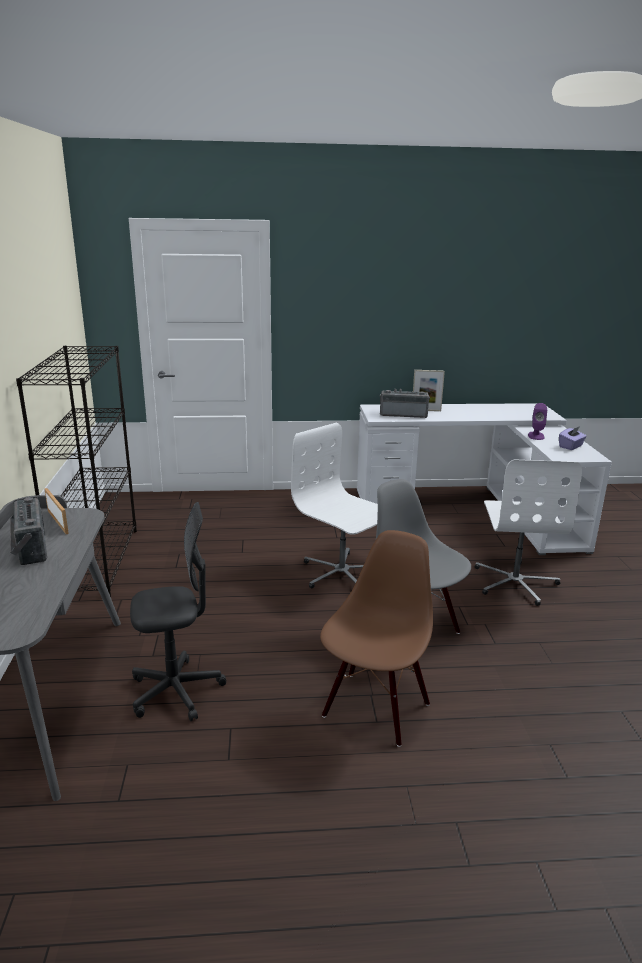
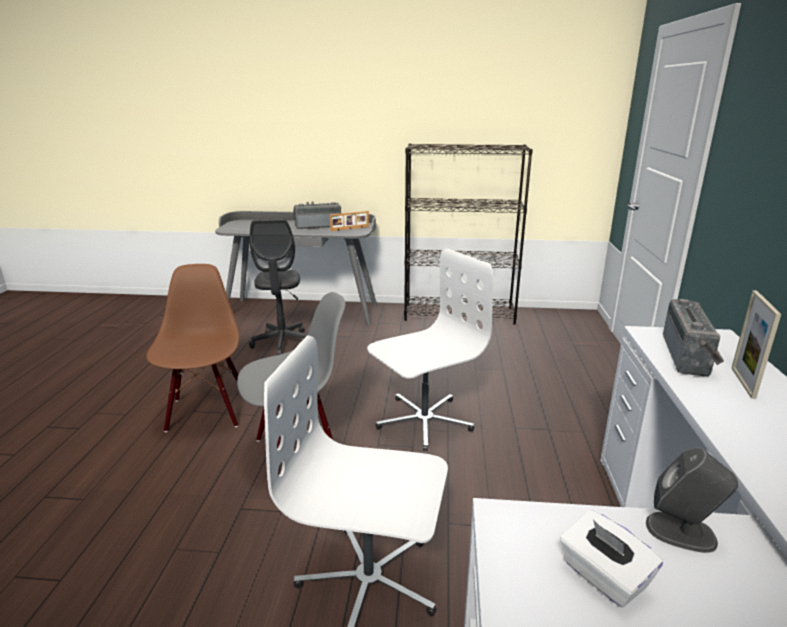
camera: 100 degrees right, 0 degrees up
brown chair [320,530,433,747] -> brown chair turned 135 degrees counterclockwise [146,264,239,432]
purple speaker [528,403,547,440] -> grey speaker [646,447,738,553]
purple tissue box [559,426,586,450] -> white tissue box [560,510,663,607]

